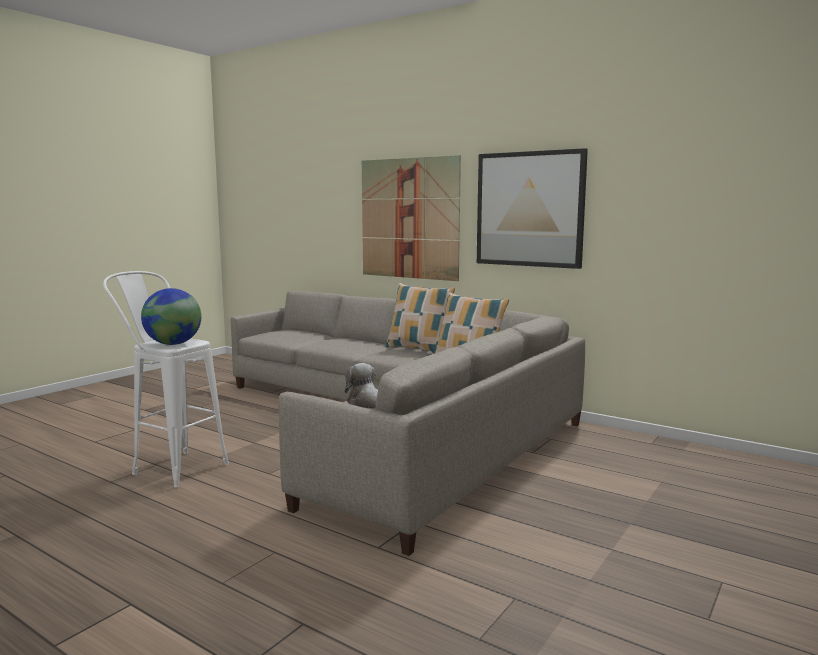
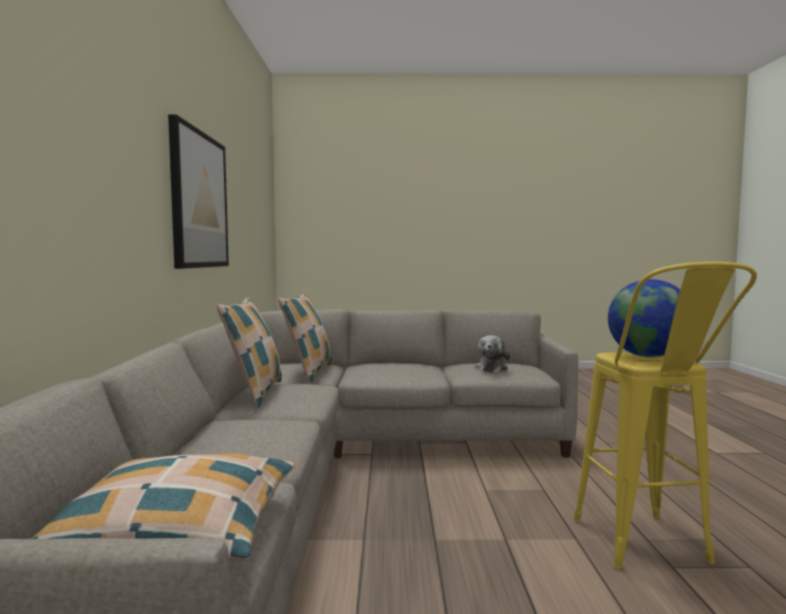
camera: 125 degrees left, 5 degrees down
white stool [103,271,229,487] -> yellow stool [573,262,757,569]
picture [362,155,461,281] -> none
none -> pillow [31,453,295,560]

